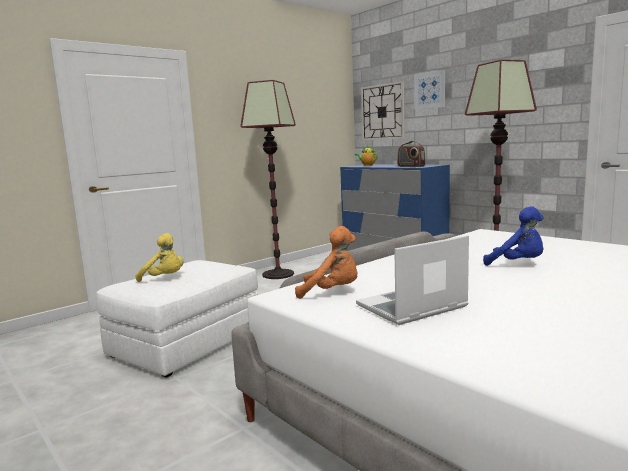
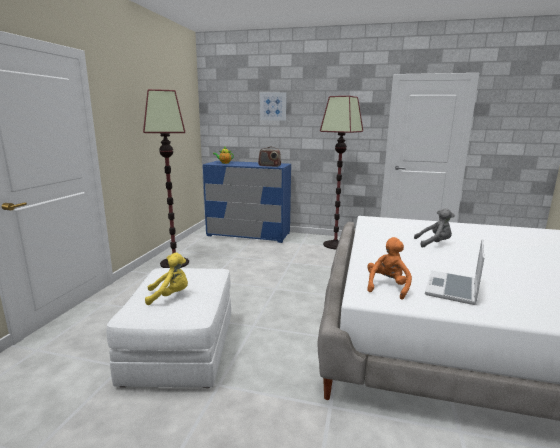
camera: 35 degrees left, 5 degrees up
orange plush toy [295,226,358,299] -> orange plush toy turned 45 degrees counterclockwise [367,237,412,300]
wall clock [361,81,404,140] -> none
blue plush toy [483,206,544,266] -> grey plush toy [414,208,455,248]

